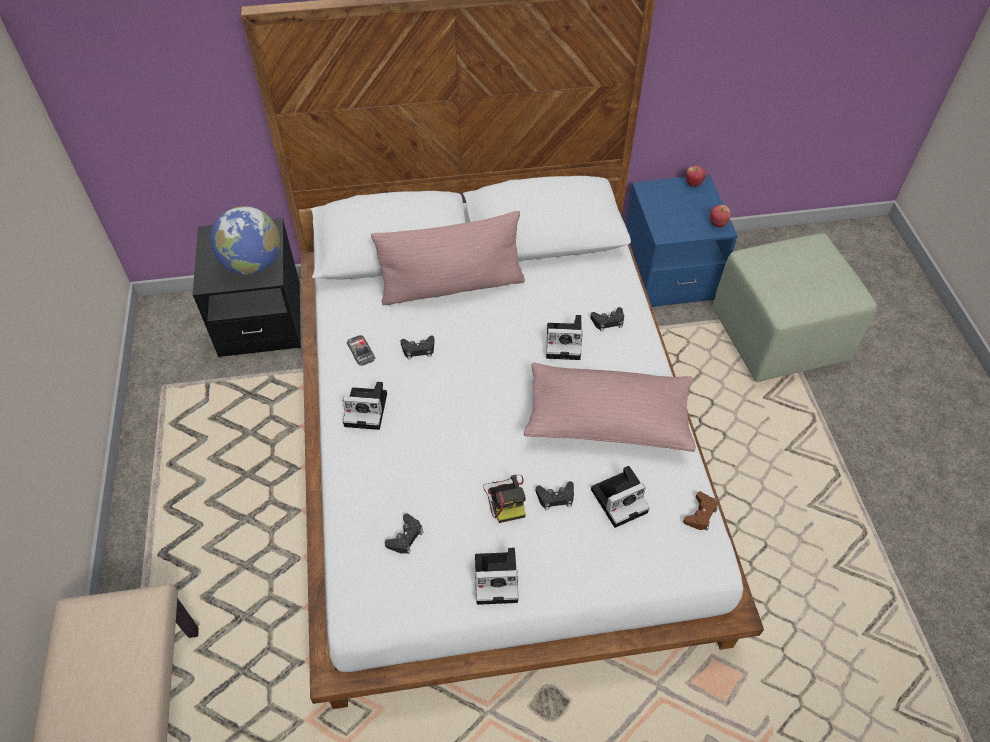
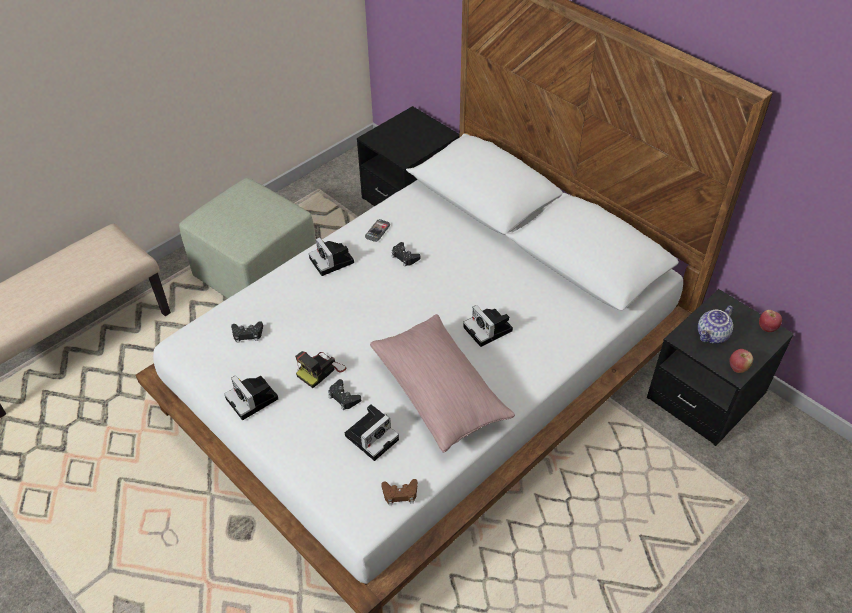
camera: 55 degrees right, 5 degrees down
globe [210,206,280,275] -> none
pink pillow [371,211,525,305] -> none
black game controller [590,307,624,331] -> none
camera [591,466,650,528] -> camera turned 75 degrees counterclockwise [345,404,399,461]
blue nightstand [626,175,738,307] -> black nightstand [647,289,794,446]
green ottoman [712,233,877,382] -> green ottoman moved to [179,178,316,298]
none -> teapot [698,305,733,344]

